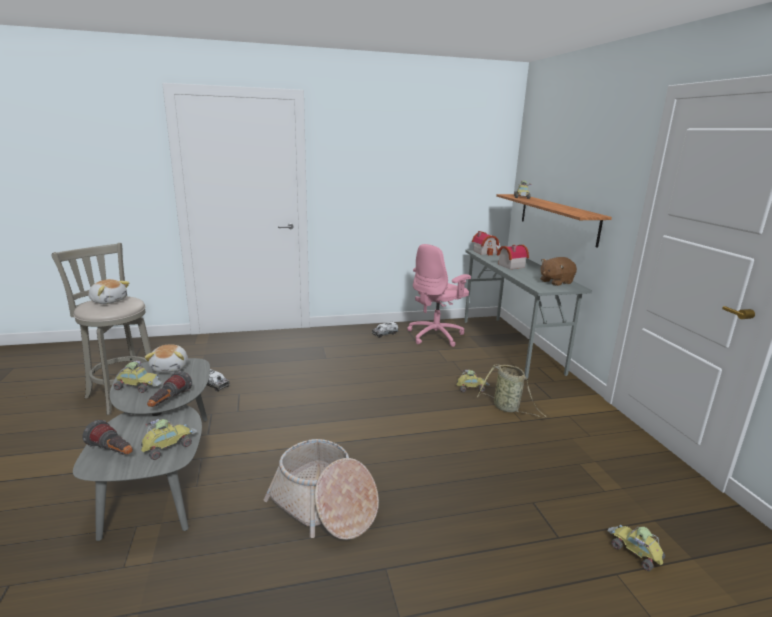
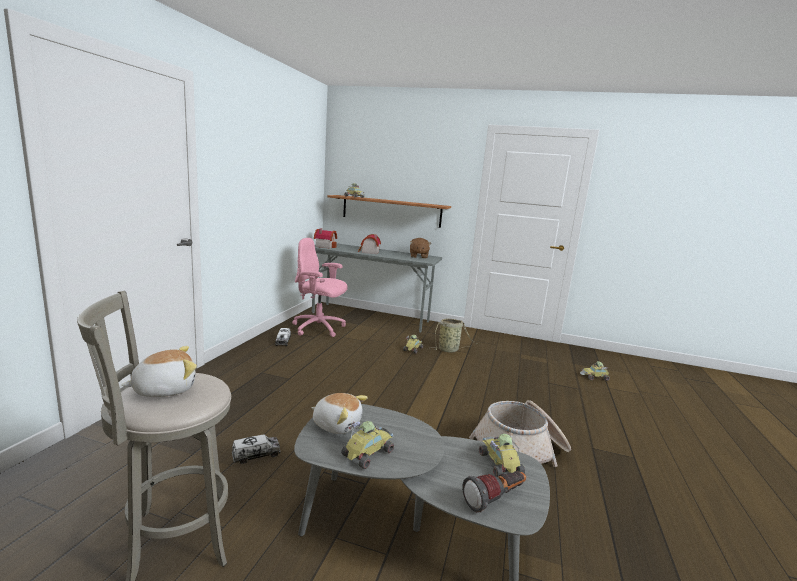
camera: 60 degrees left, 5 degrees down
flashlight [147,371,192,407] -> none
pink office chair [407,244,471,347] -> pink office chair turned 120 degrees clockwise [292,238,348,337]

